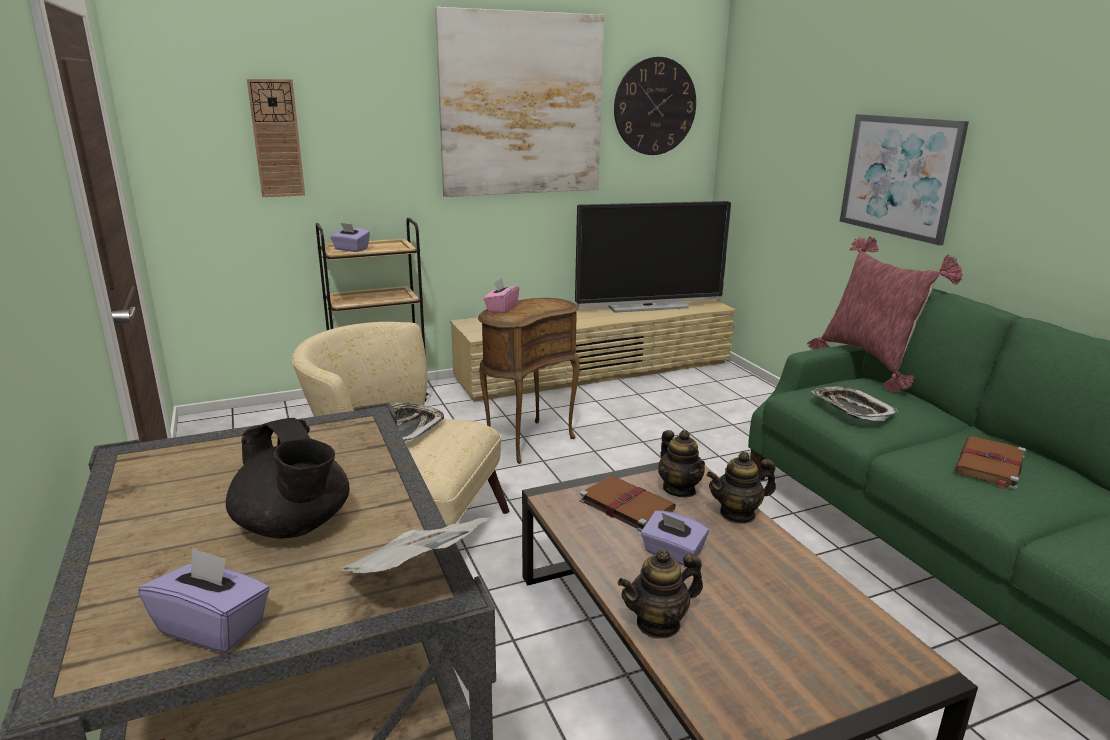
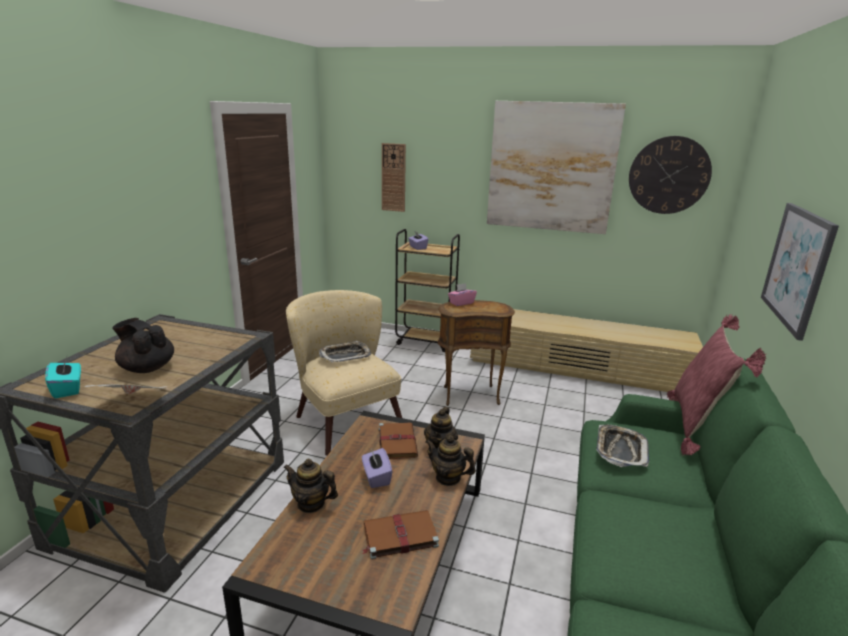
camera: 40 degrees right, 0 degrees up
purple tissue box [138,547,270,653] -> turquoise tissue box [45,357,81,398]
black teapot [226,418,349,539] -> black teapot turned 120 degrees clockwise [112,318,174,373]
television [575,201,731,313] -> none
brown book [955,436,1026,490] -> brown book moved to [362,510,439,559]

